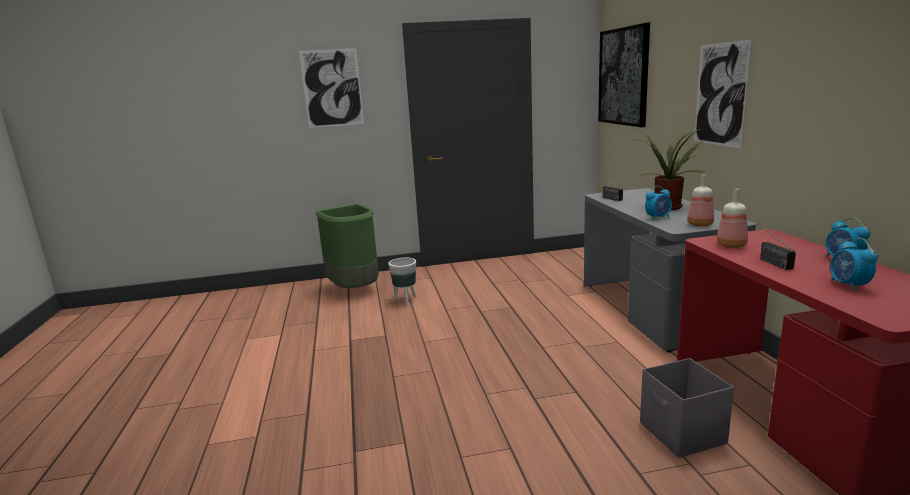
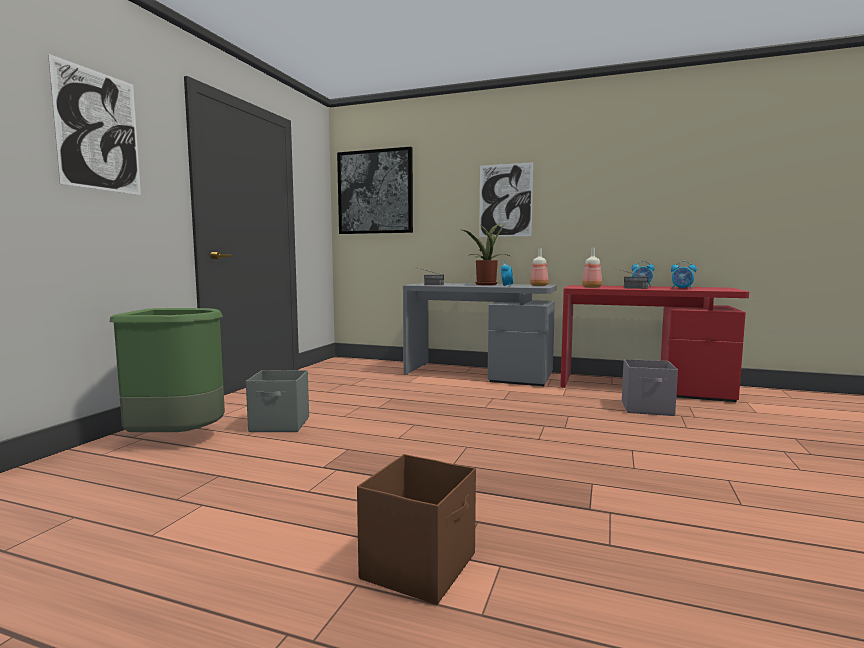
camera: 60 degrees left, 10 degrees down
white planter [388,258,416,306] -> grey storage box [246,370,309,432]
none -> brown storage box [357,454,476,605]

